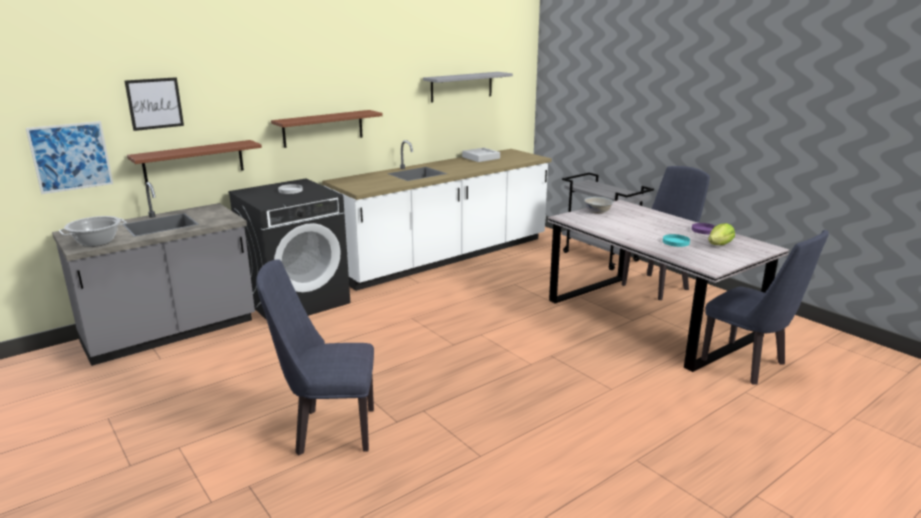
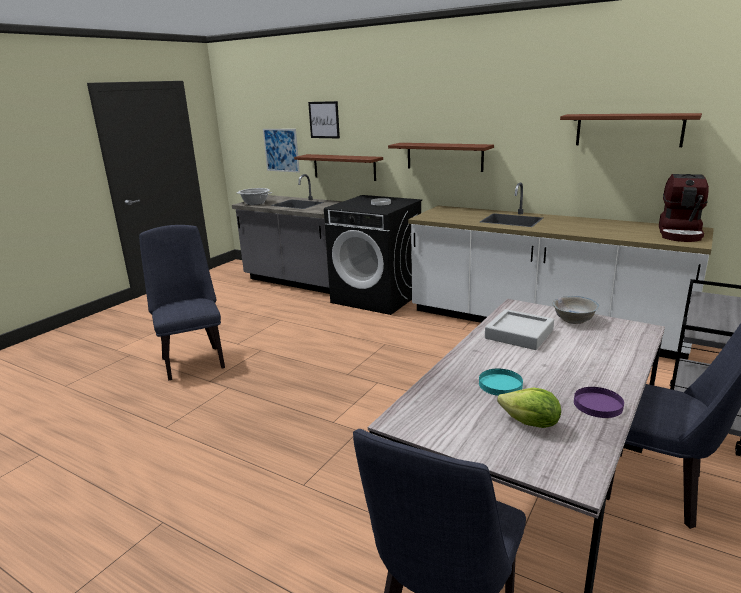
camera: 70 degrees right, 0 degrees up
grey shelf [423,72,513,103] -> brown shelf [560,113,702,147]
grey tray [462,148,500,162] -> grey tray moved to [485,309,554,350]
none -> coffee machine [659,174,709,242]

